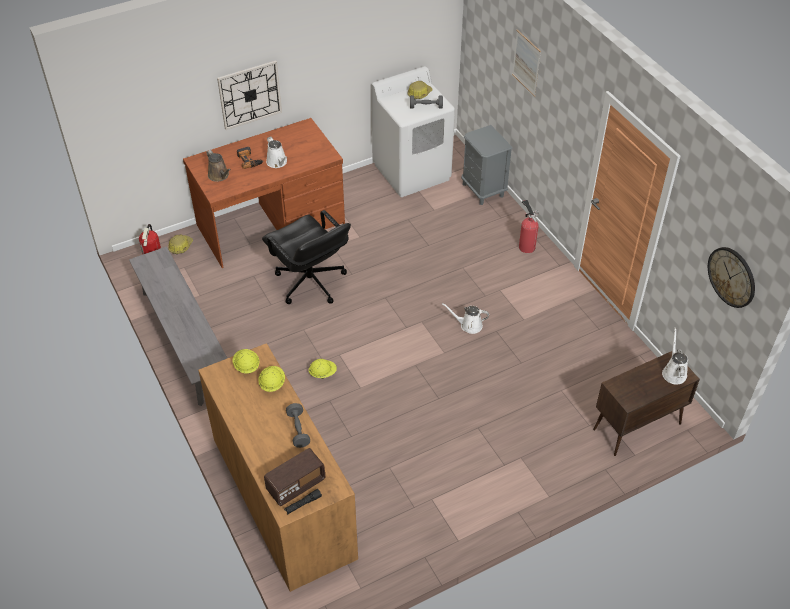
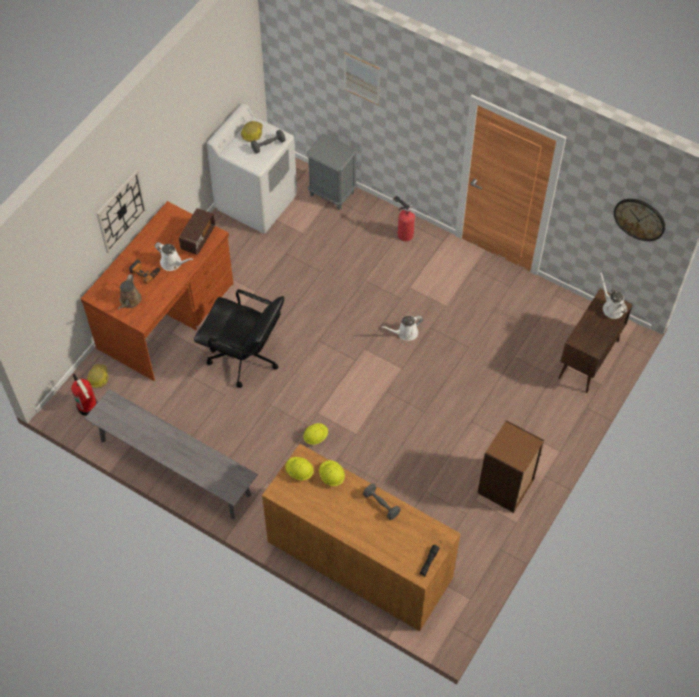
camera: 30 degrees left, 10 degrees up
brown watering can [206,150,231,182] -> brown watering can turned 75 degrees clockwise [118,274,141,310]
radio [264,448,325,506] -> radio moved to [179,208,215,255]
none -> brown bookcase [478,420,544,513]

